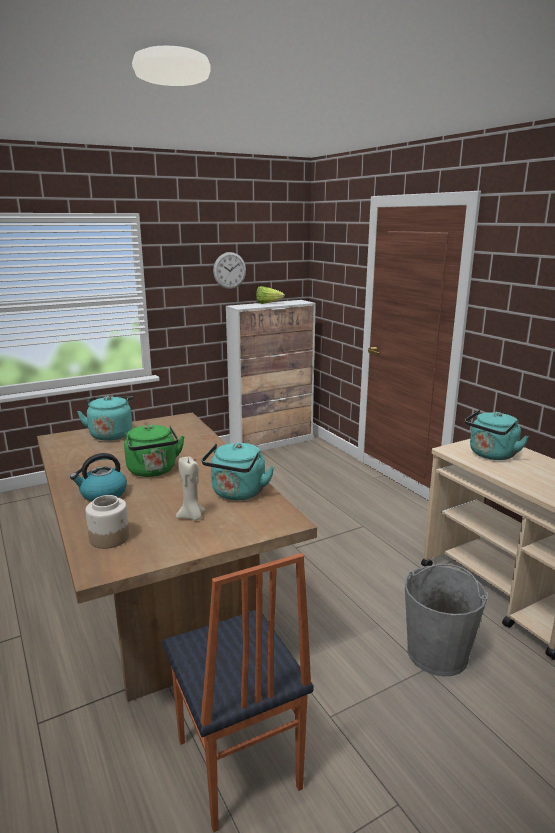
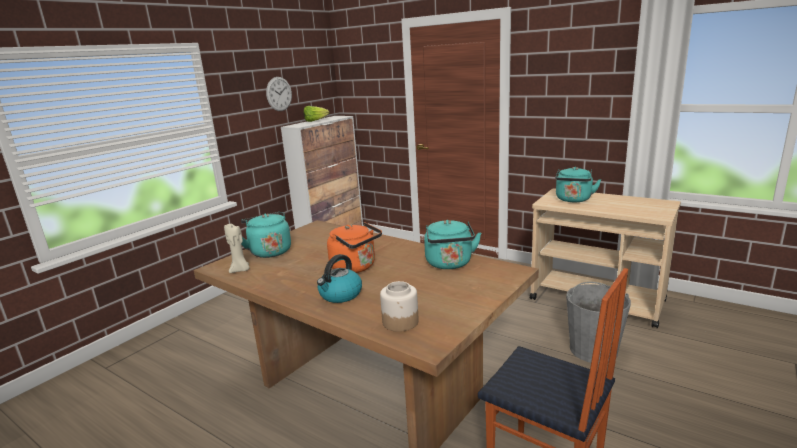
camera: 25 degrees left, 0 degrees up
green kettle [124,425,185,477] -> orange kettle [327,222,382,273]
beige candle [176,456,206,520] -> beige candle moved to [224,222,249,273]

